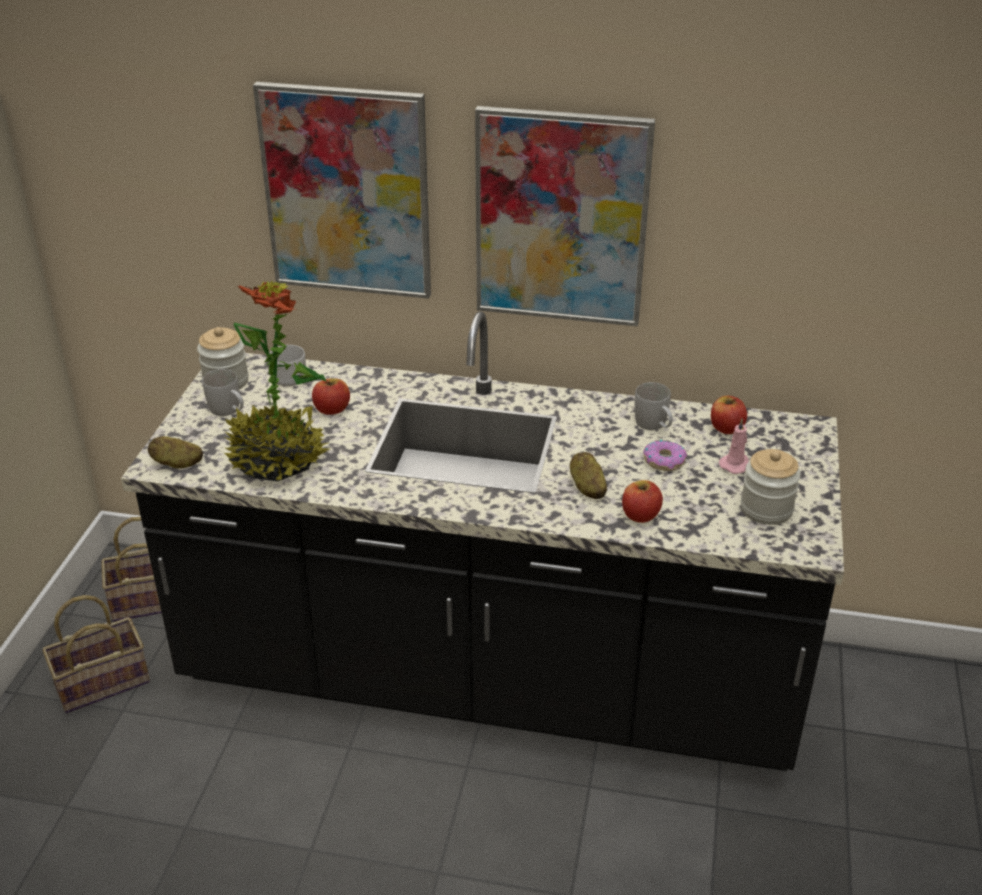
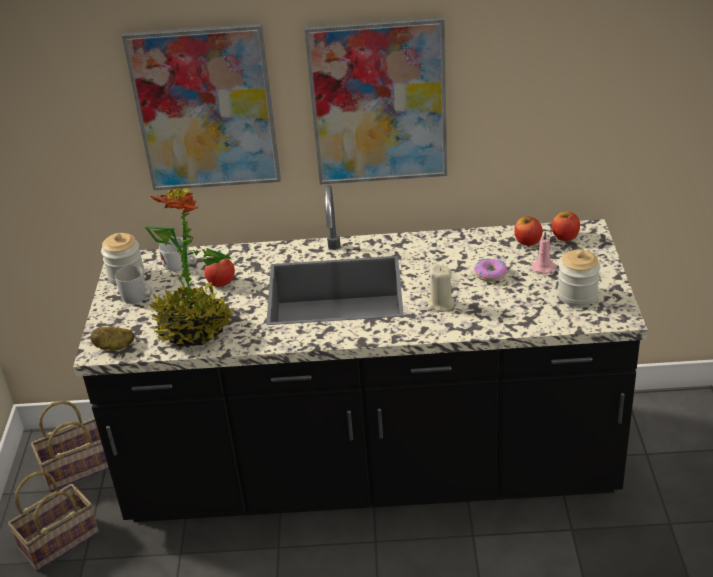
camera: 10 degrees left, 0 degrees up
potato [570,452,607,499] -> beige candle [427,265,454,312]
apple [622,480,663,523] -> apple moved to [552,212,580,241]
white mug [635,382,673,430] -> none

